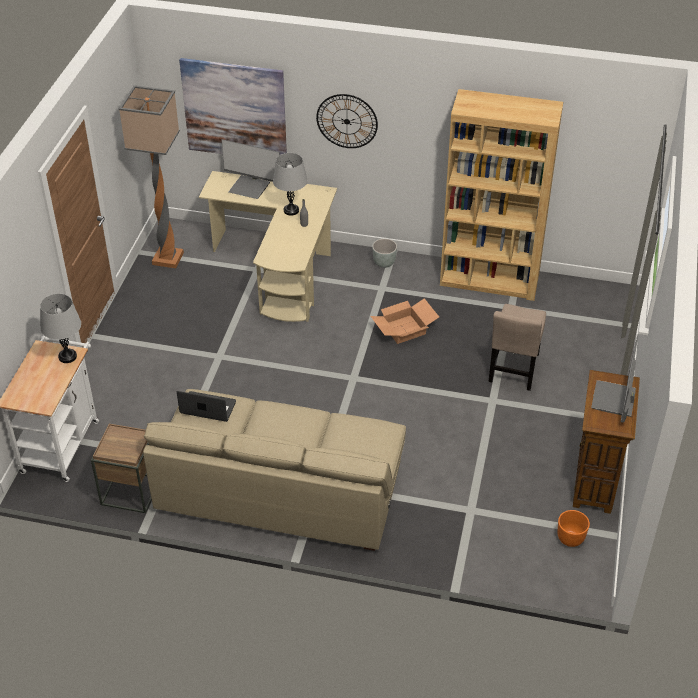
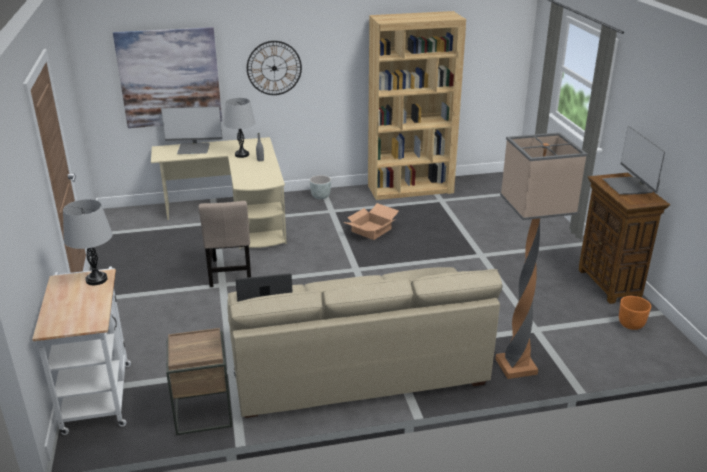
camera: 25 degrees left, 15 degrees down
floor lamp [119,85,184,268] -> floor lamp moved to [495,132,588,379]
beige chair [488,304,546,391] -> beige chair moved to [198,201,251,287]

